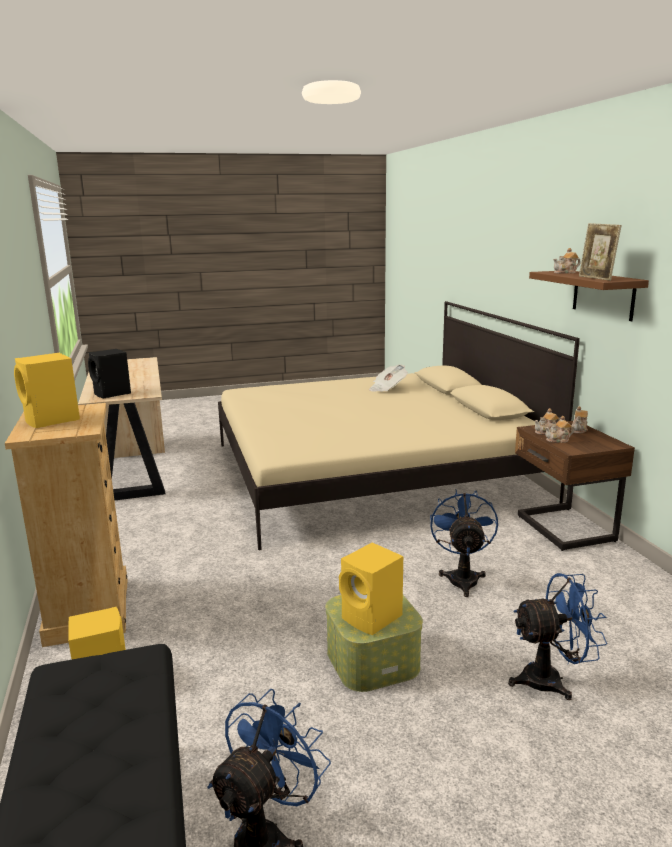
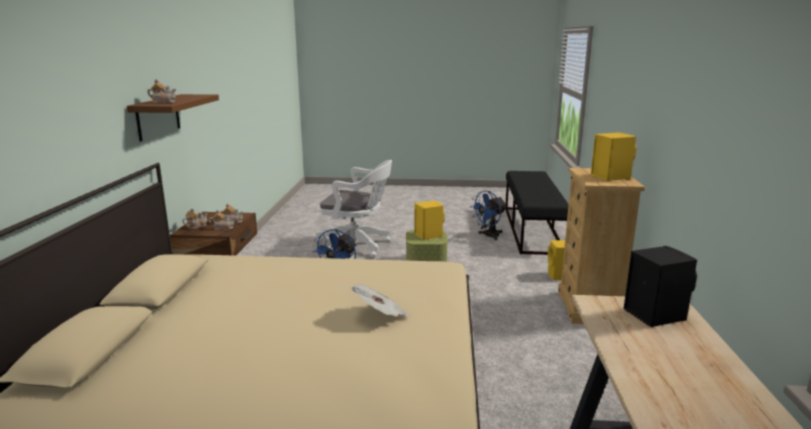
camera: 160 degrees left, 0 degrees up
newspaper [369,365,408,392] -> newspaper moved to [349,285,411,317]
blue fan [508,573,607,700] -> white office chair [316,160,392,257]
picture frame [579,223,622,281] -> none

